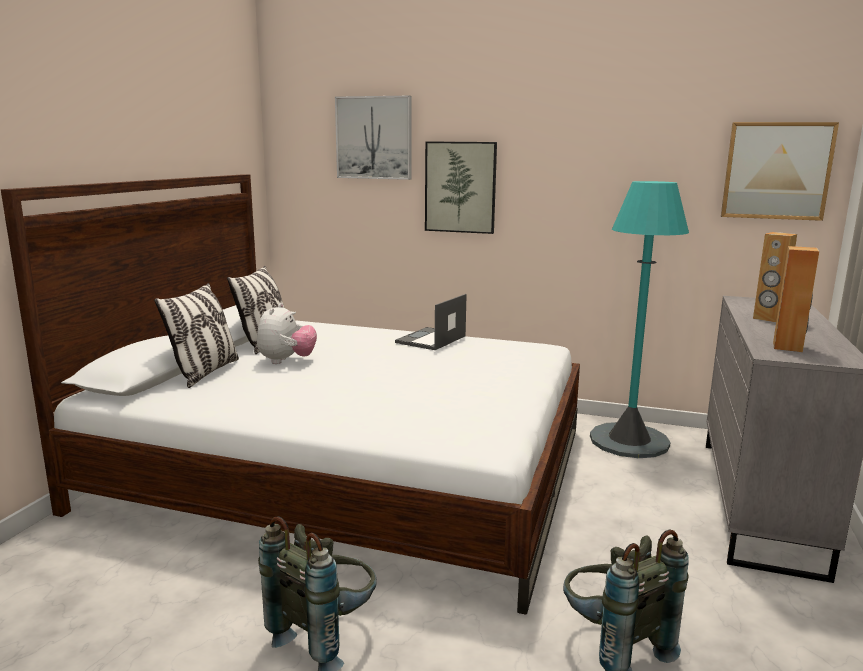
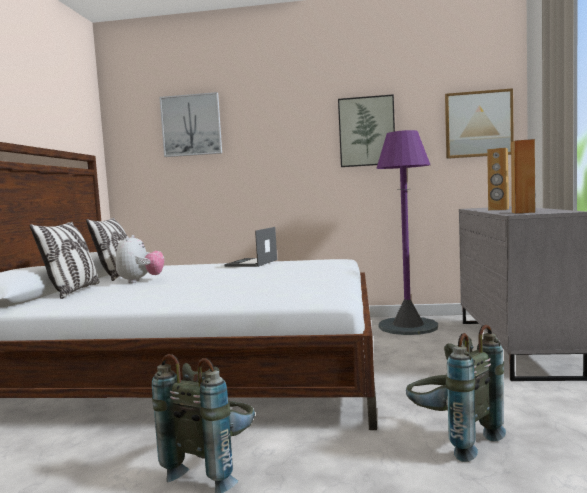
camera: 10 degrees left, 10 degrees down
picture [425,141,497,234] -> picture moved to [338,94,395,167]
turquoise floor lamp [590,181,689,458] -> purple floor lamp [376,130,438,335]

